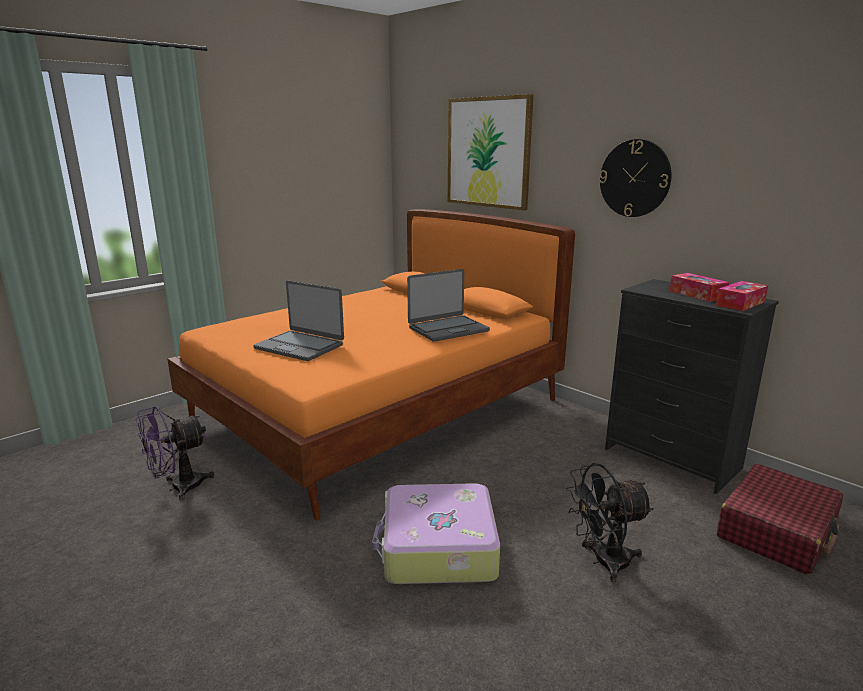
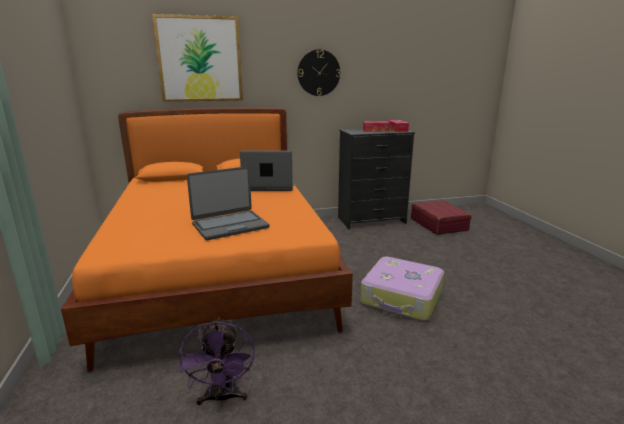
camera: 60 degrees left, 0 degrees up
laptop [407,269,490,342] -> laptop turned 90 degrees counterclockwise [240,150,294,191]
black fan [566,463,653,582] -> none

